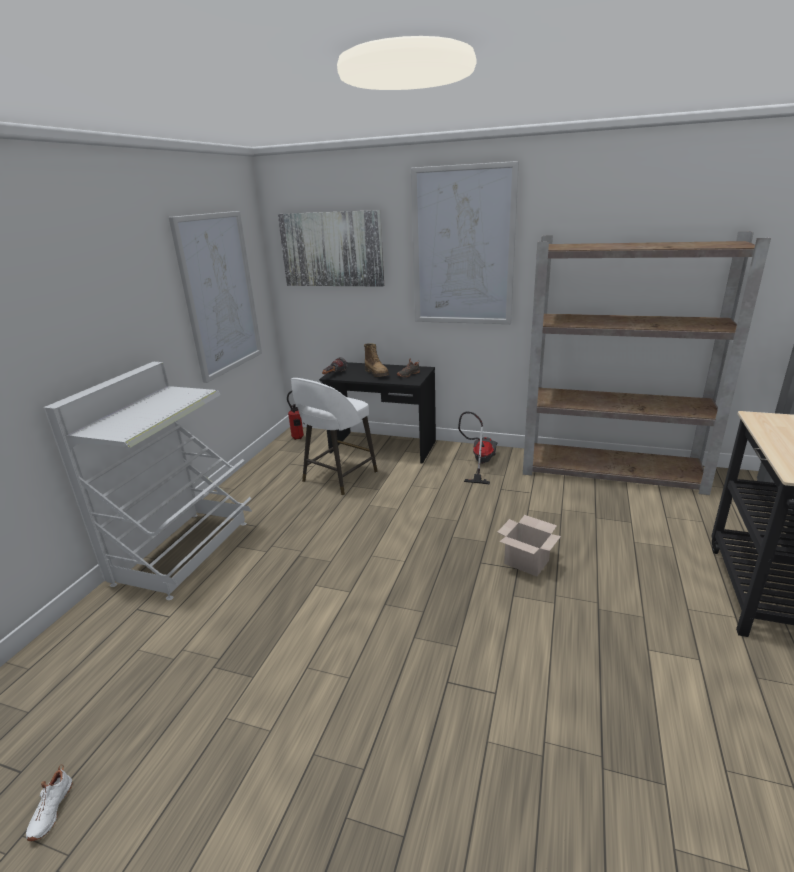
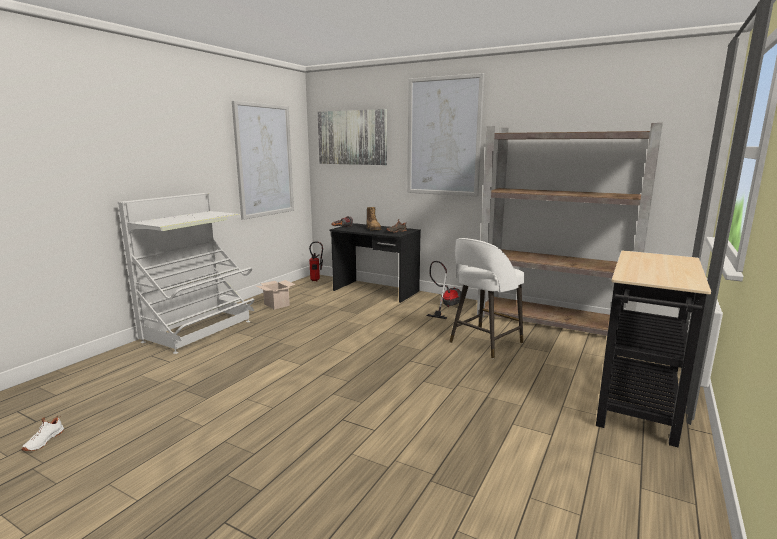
camera: 10 degrees right, 10 degrees down
white stool [291,378,378,496] -> white stool moved to [449,238,525,359]
cardboard box [498,515,561,576] -> cardboard box moved to [256,280,296,310]

